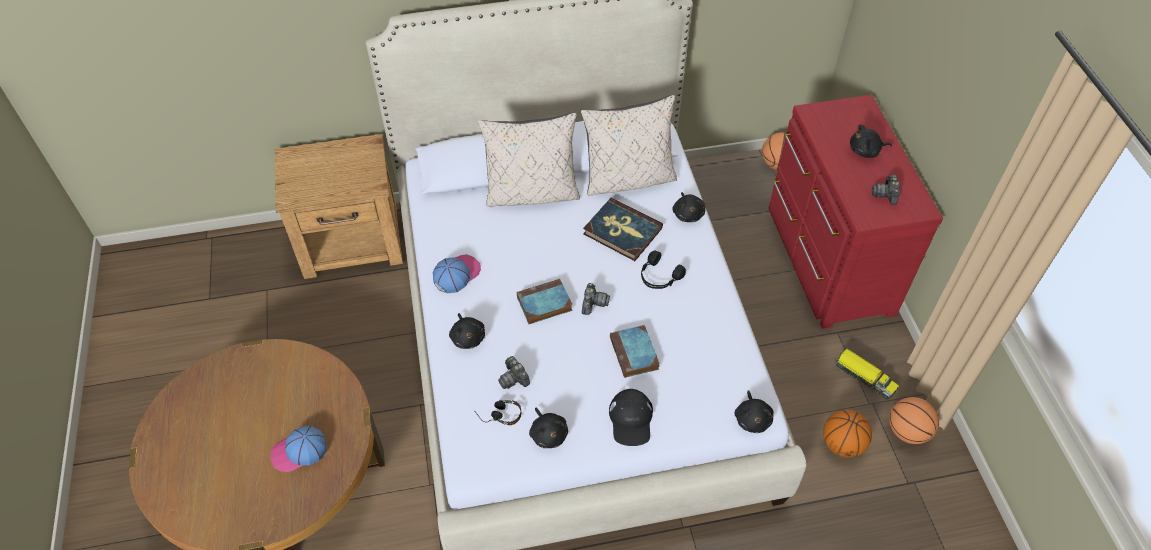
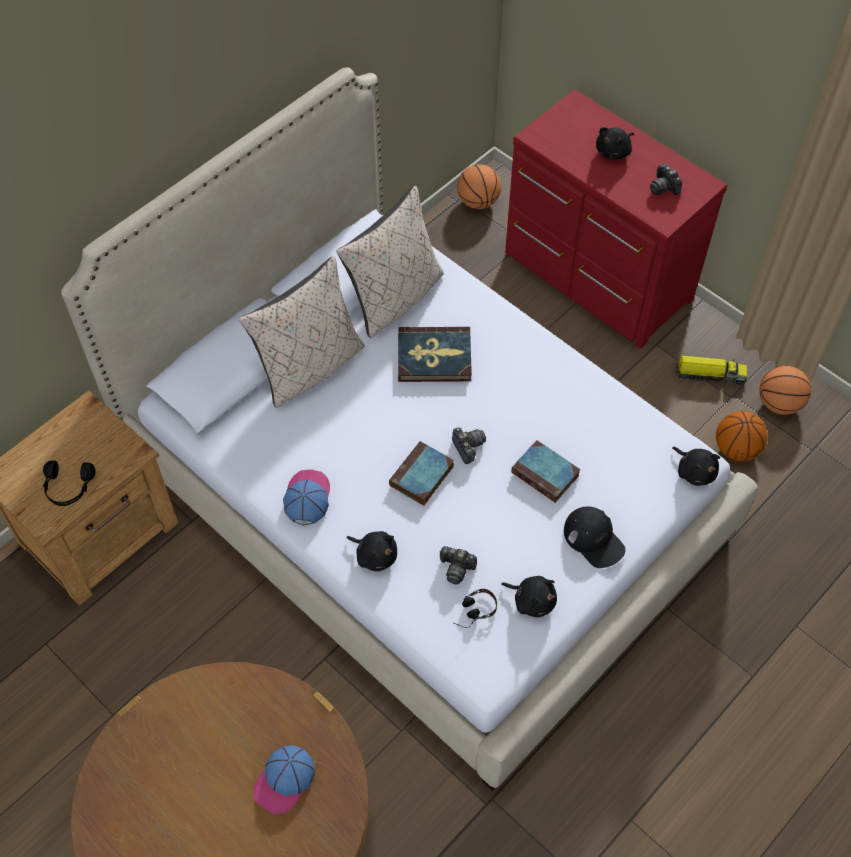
camera: 35 degrees left, 5 degrees up
black headphones [641,251,686,289] -> black headphones moved to [43,461,96,506]
black plush toy [672,192,705,222] -> none

